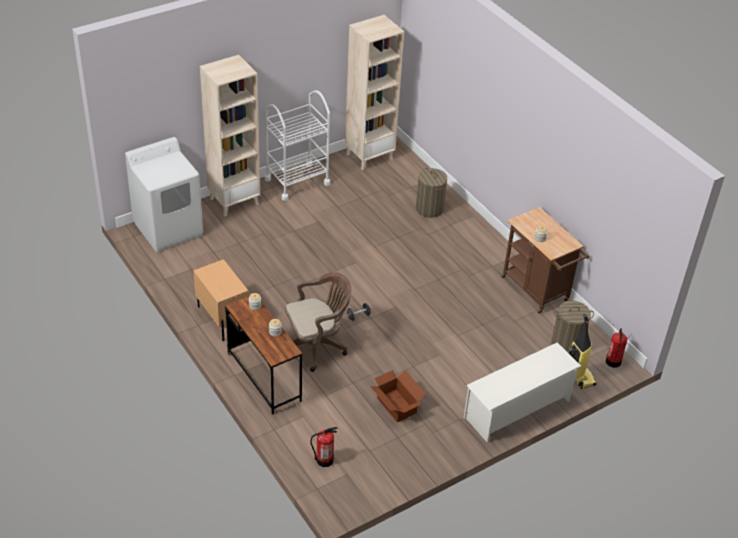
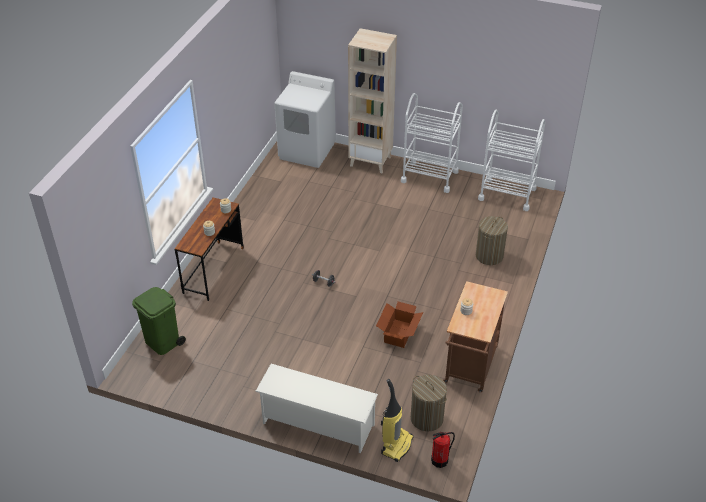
camera: 55 degrees right, 0 degrees up
beige nightstand [193,259,249,341] -> none
brown office chair [285,272,351,372] -> none
fire extinguisher [310,427,337,467] -> green trash can [132,287,186,355]
beige bookcase [345,15,404,170] -> white cart [478,110,546,211]
cardboard box [370,370,426,422] -> cardboard box moved to [376,302,423,348]

